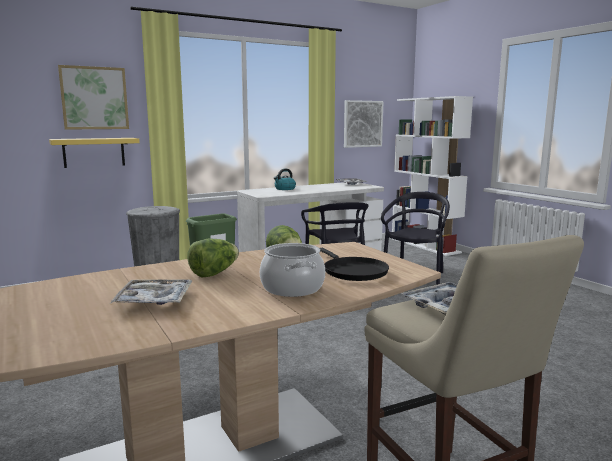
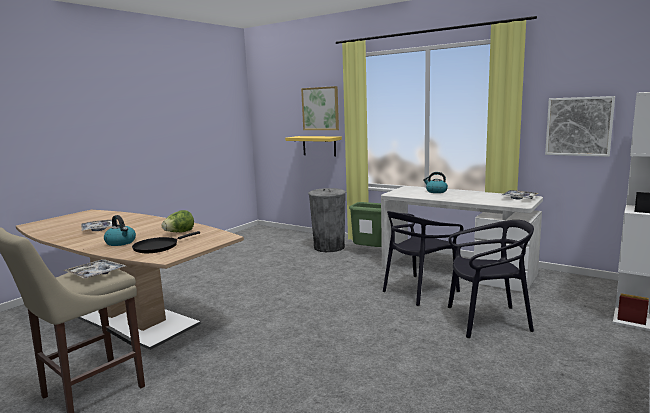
camera: 65 degrees right, 0 degrees up
lettuce [187,239,239,277] -> none
cooking pot [260,243,325,297] -> kettle [104,215,136,246]

